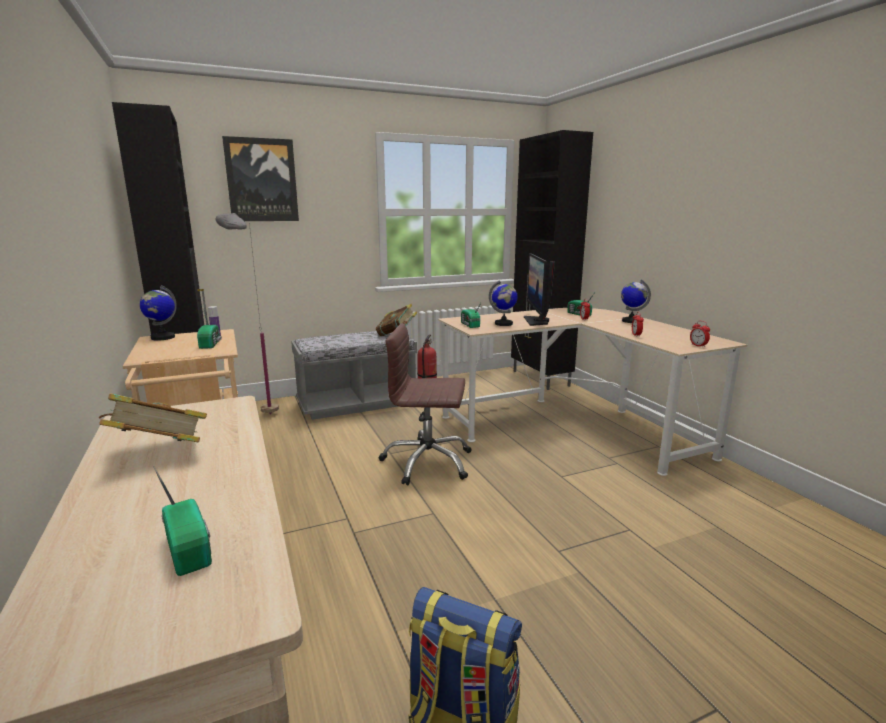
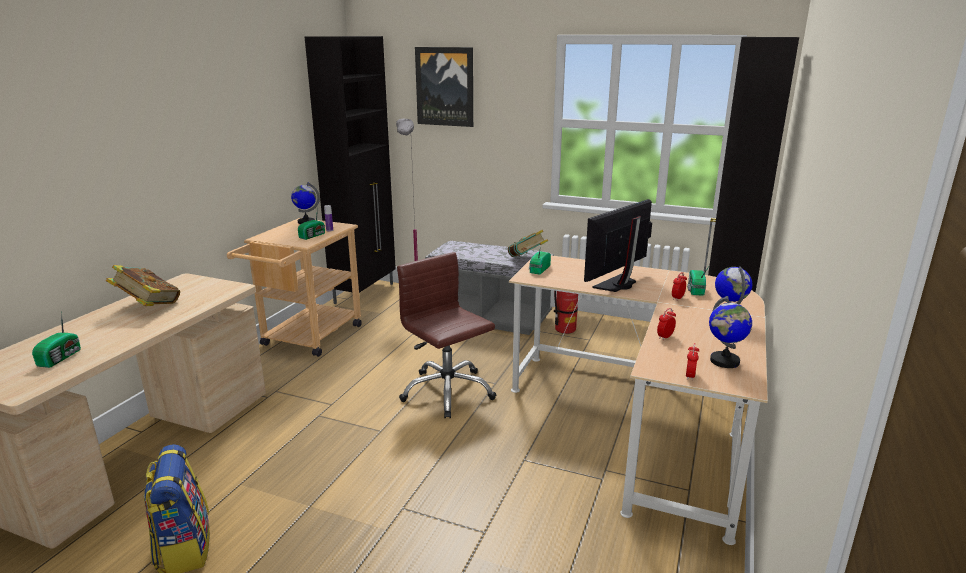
camera: 45 degrees right, 5 degrees up
globe [489,280,518,326] -> globe moved to [709,296,752,368]

